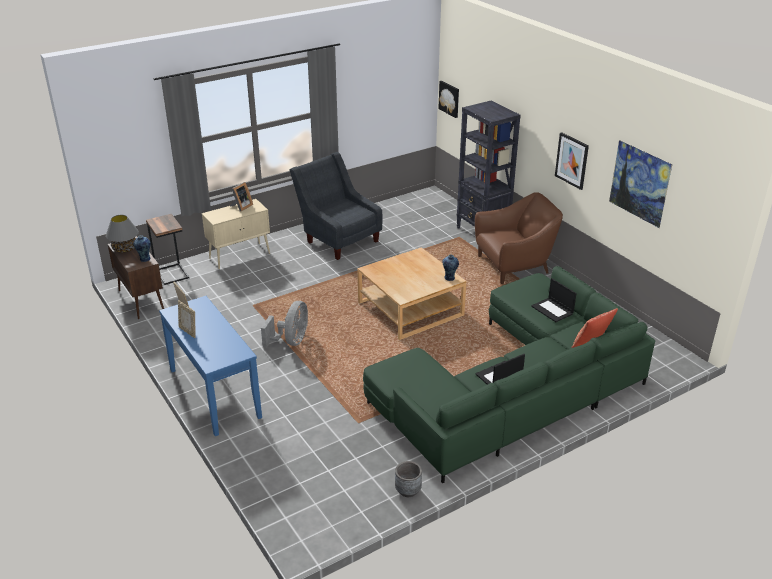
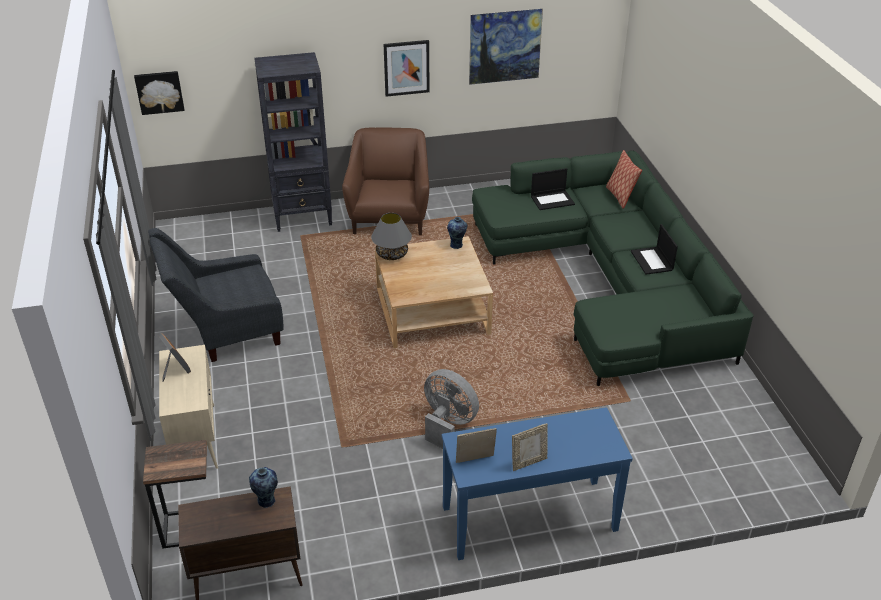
camera: 70 degrees left, 5 degrees up
grey table lamp [106,215,139,252] -> grey table lamp moved to [371,213,412,260]
grey planter [395,461,422,497] -> none

